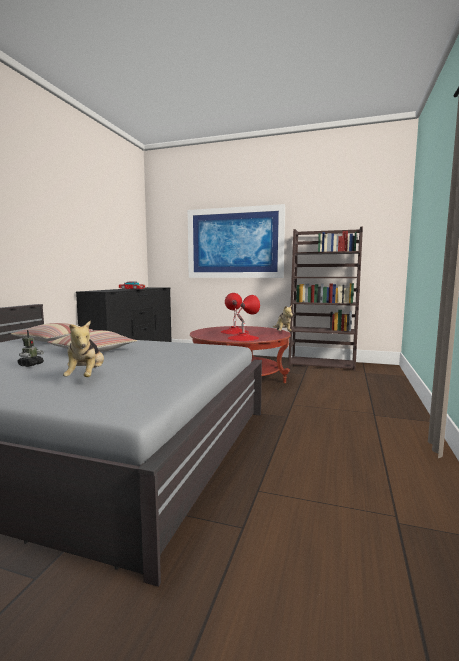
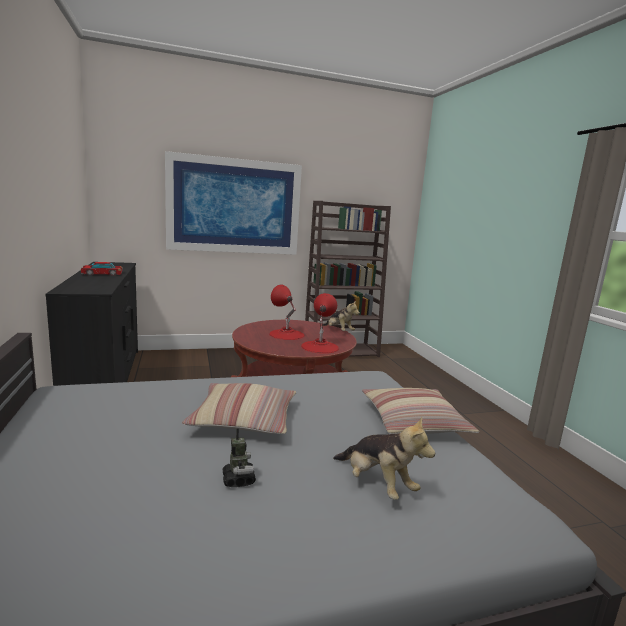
camera: 35 degrees left, 5 degrees up
pillow [11,323,93,342] -> pillow moved to [362,388,479,434]

